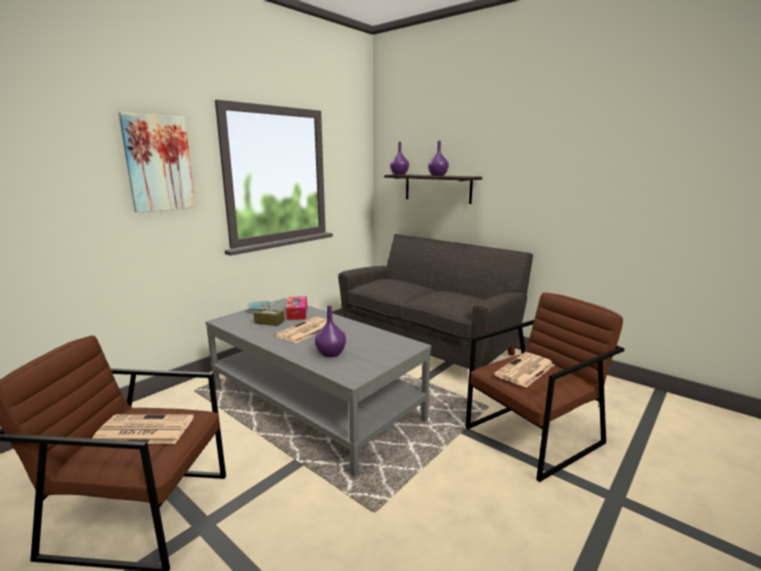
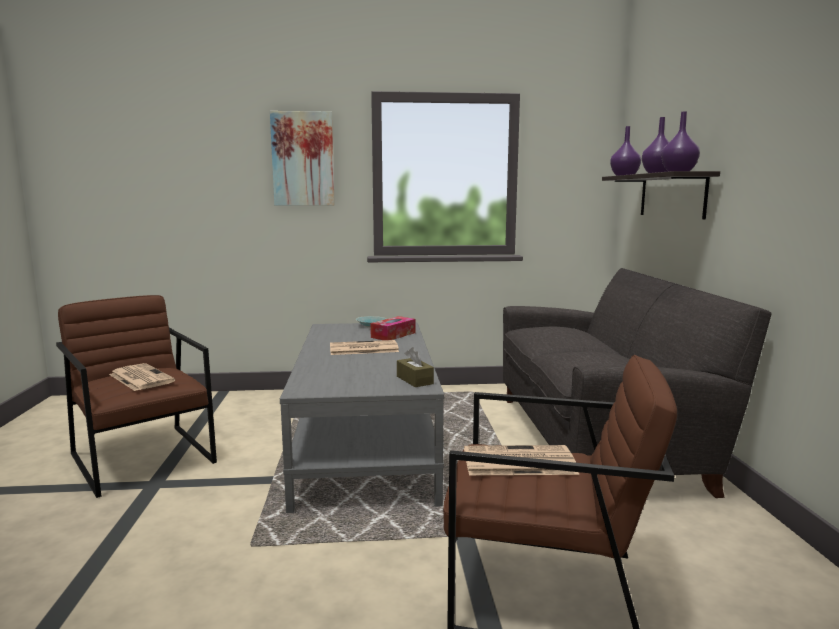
camera: 45 degrees right, 5 degrees down
brown tissue box [254,302,284,326] -> brown tissue box moved to [397,347,434,387]
purple vase [315,305,346,357] -> purple vase moved to [661,111,700,172]

